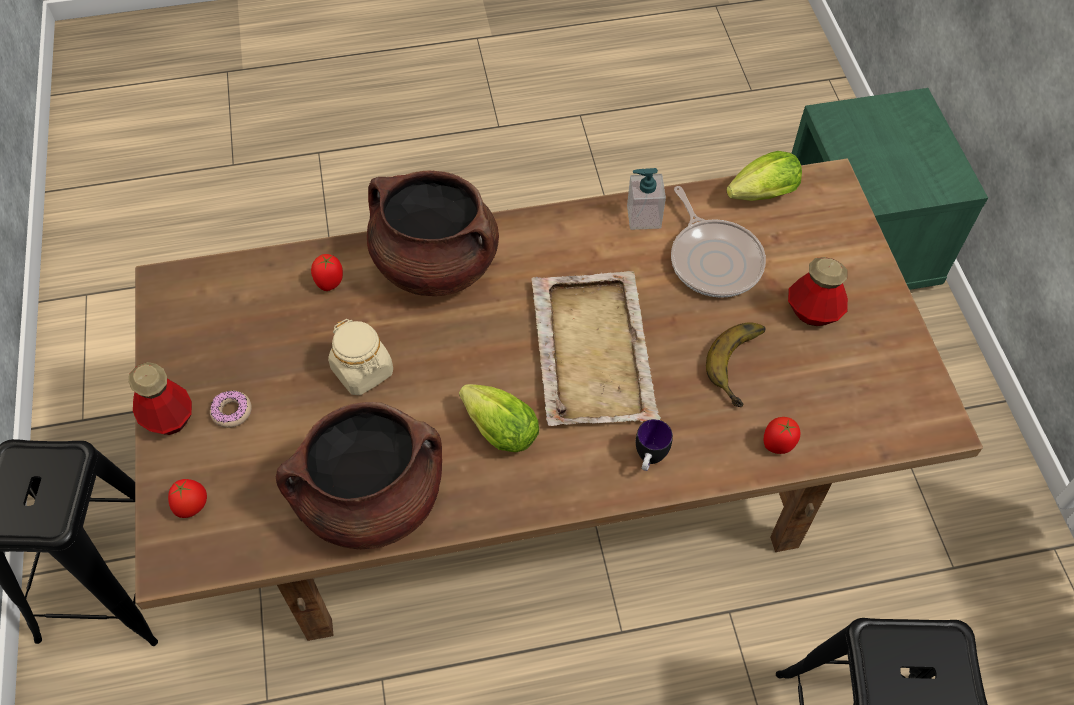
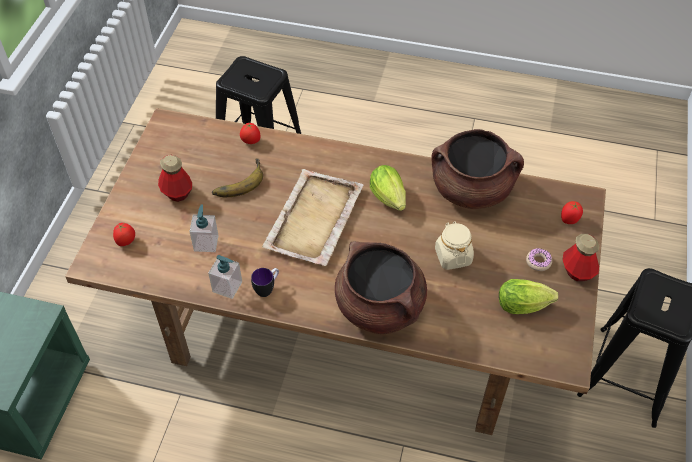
camera: 155 degrees left, 5 degrees down
tomato [311,254,343,291] -> tomato moved to [113,223,135,246]
mug [636,419,673,471] -> mug moved to [251,268,279,297]
frying pan [671,186,766,298] -> soap dispenser [189,205,219,252]
lettuce [726,151,802,201] -> lettuce moved to [499,279,559,314]

